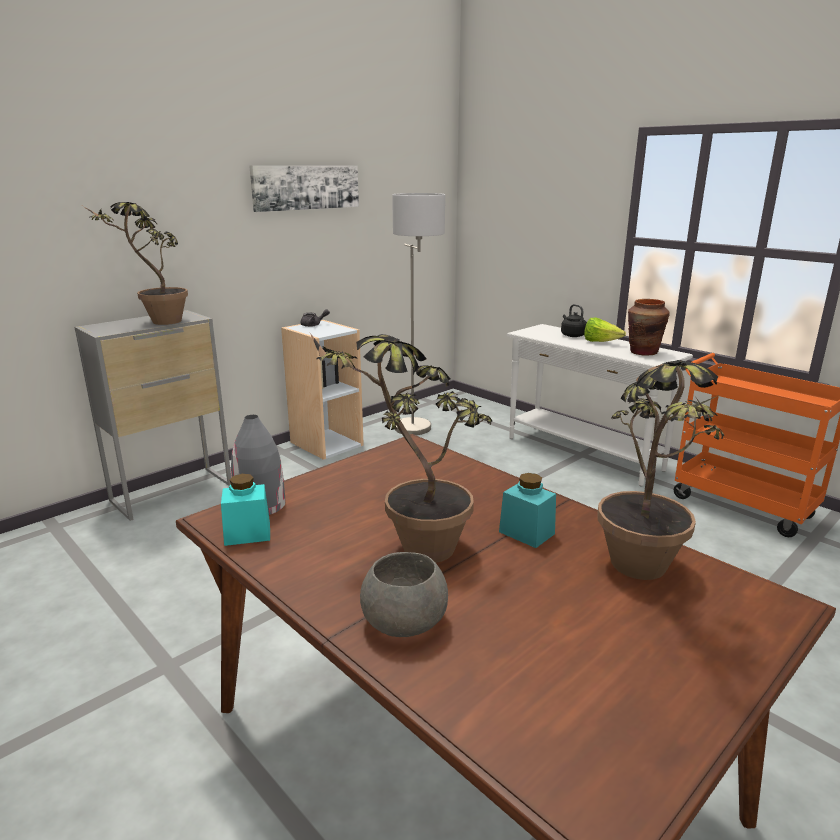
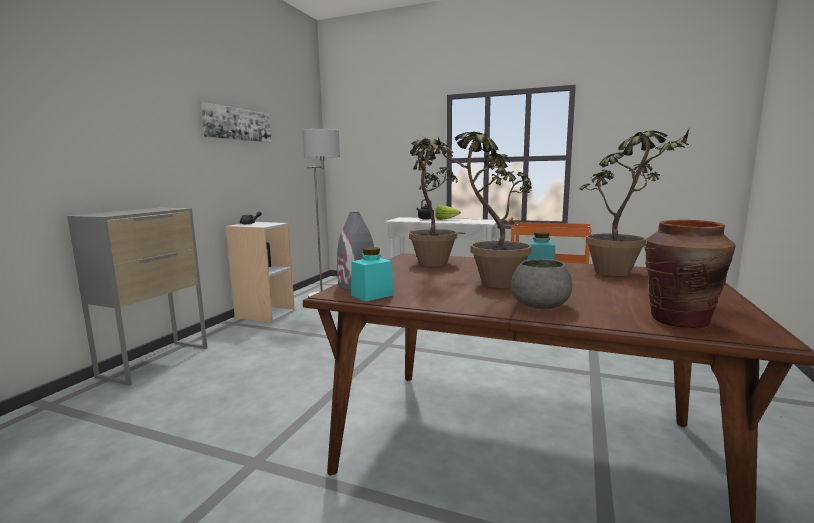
camera: 25 degrees left, 10 degrees down
potted plant [83,202,188,325] -> potted plant moved to [409,139,458,267]
brown vase [628,299,670,356] -> brown vase moved to [645,220,736,328]

